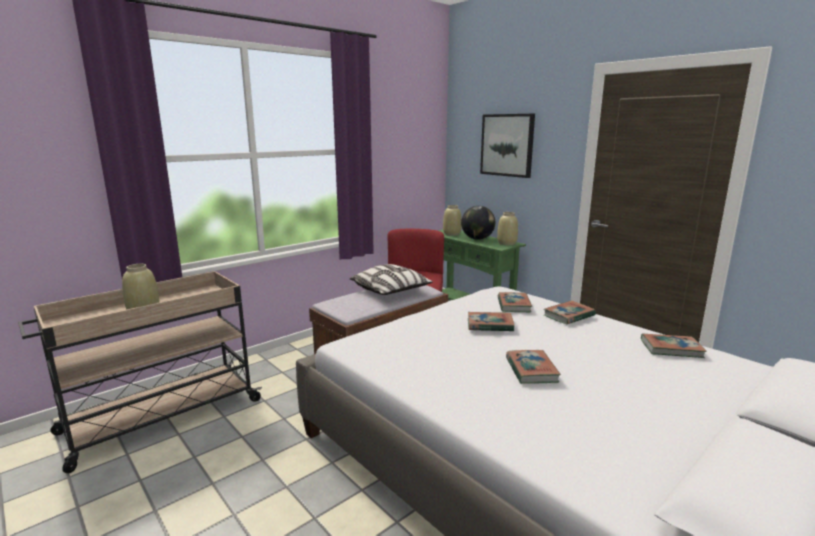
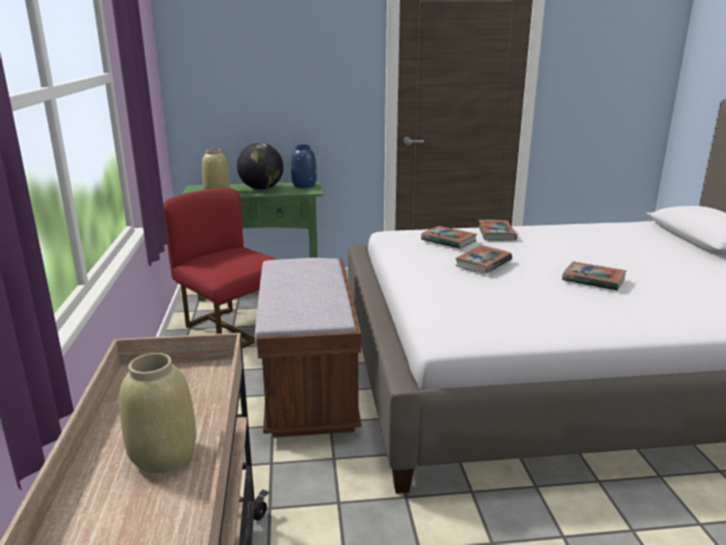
camera: 55 degrees left, 5 degrees up
pillow [350,264,433,295] -> none
picture [480,114,535,178] -> none
beige vase [497,212,518,245] -> blue vase [291,145,317,188]
book [641,333,707,358] -> none

